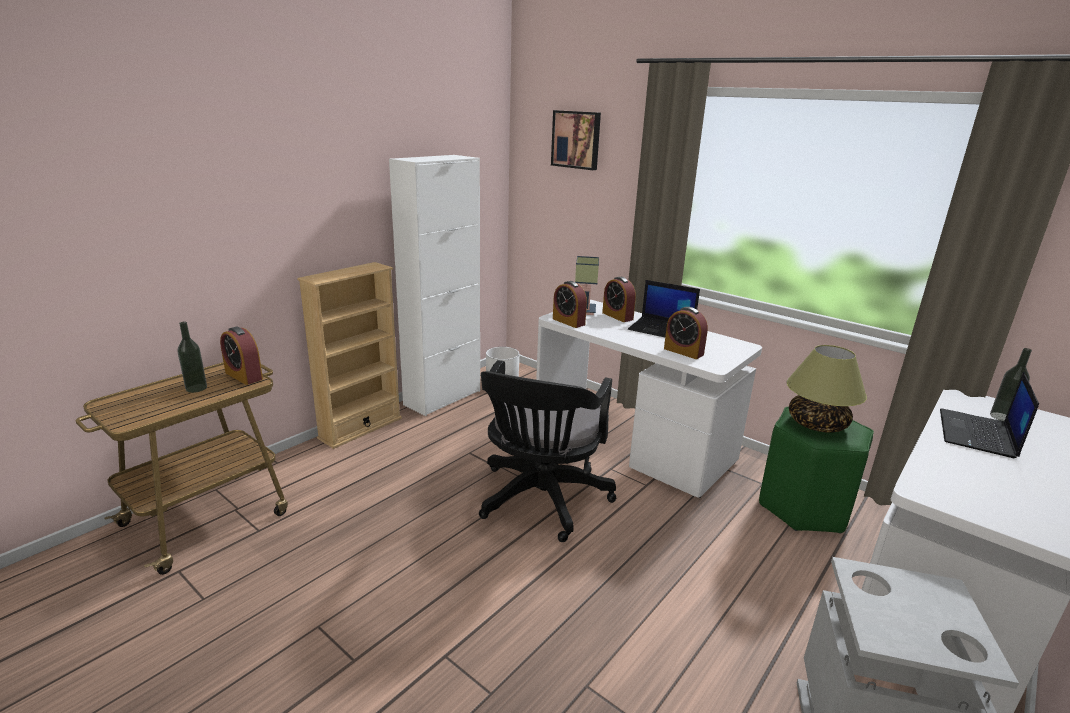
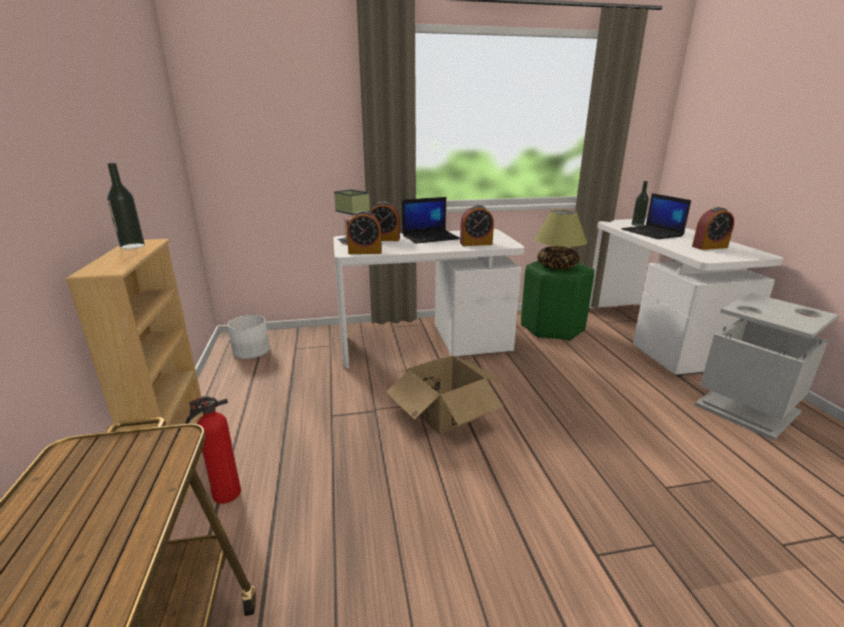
camera: 50 degrees left, 0 degrees up
bottle [178,322,207,393] -> bottle moved to [107,163,145,249]
alarm clock [220,327,263,385] -> alarm clock moved to [692,207,734,250]
white cabinet [389,155,480,416] -> none
black office chair [479,360,616,542] -> cardboard box [386,356,506,434]
picture [551,110,601,170] -> none
none -> fire extinguisher [186,395,241,504]

